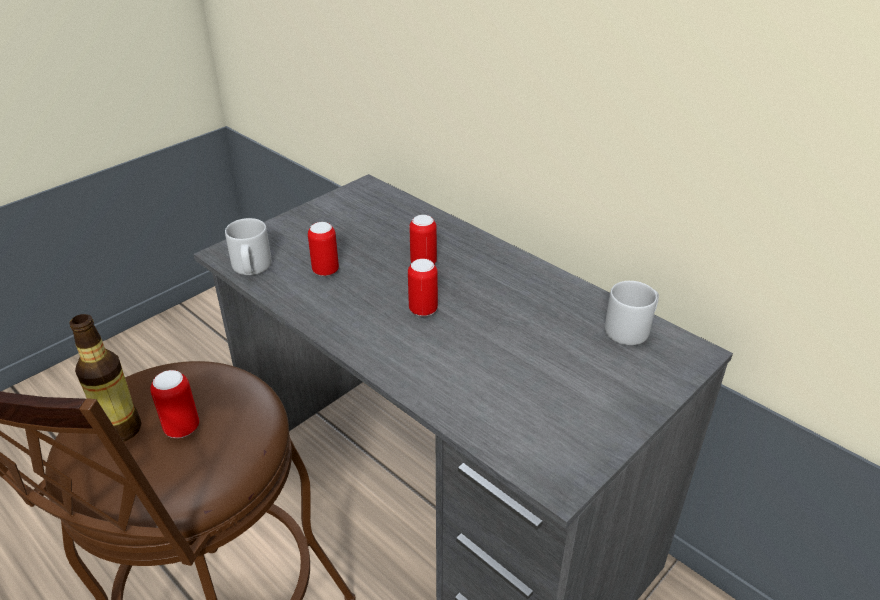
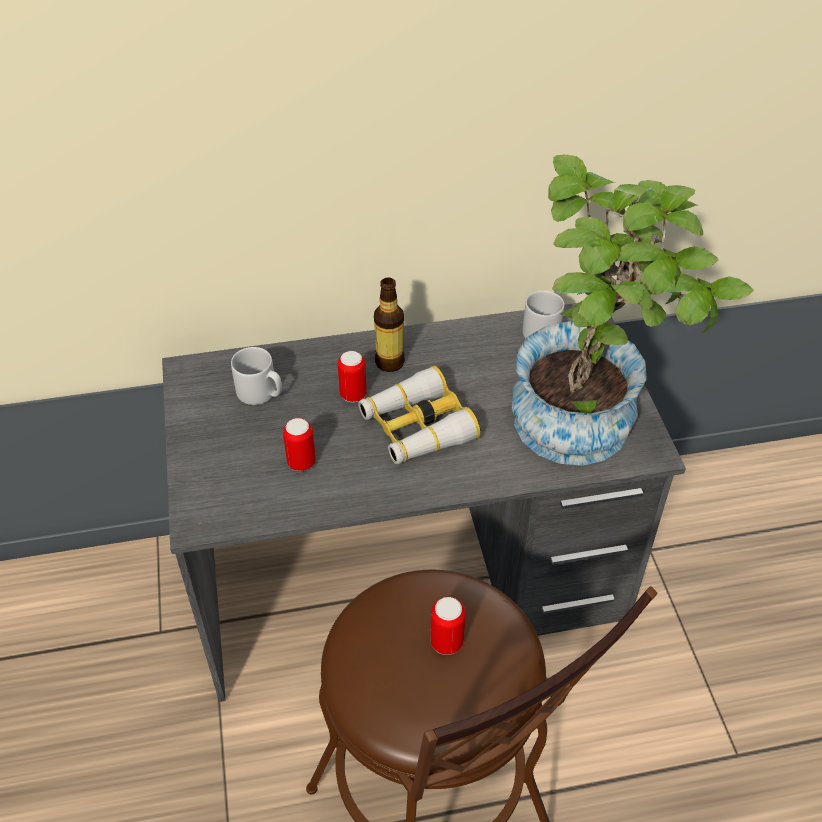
camera: 55 degrees left, 10 degrees up
bottle [69,314,141,442] -> bottle moved to [374,278,405,372]
grey mug [225,218,272,275] -> grey mug moved to [231,347,282,405]
can [408,259,438,316] -> binoculars [358,366,480,464]
none -> potted plant [512,155,754,466]

